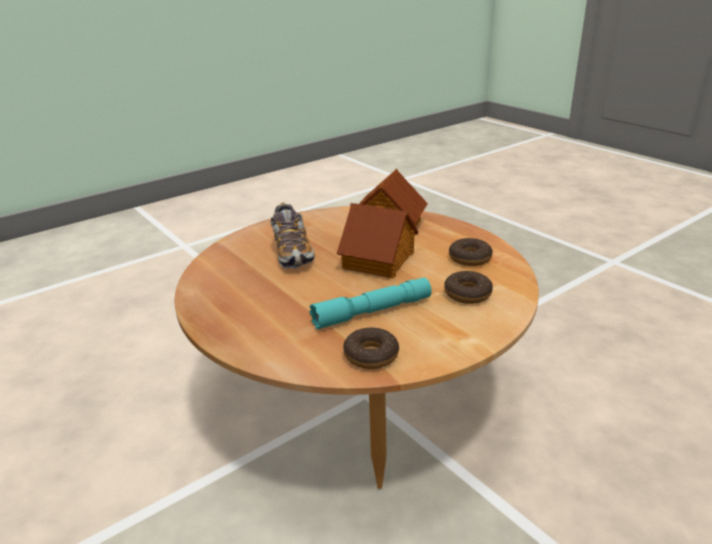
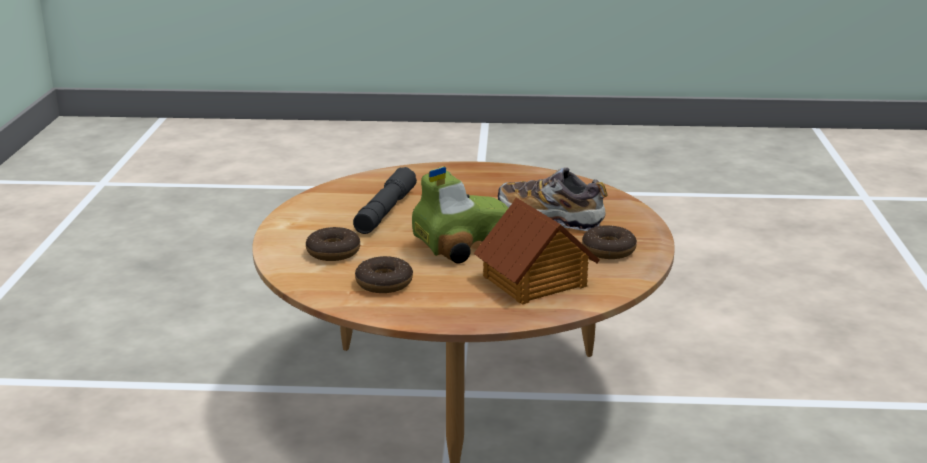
camera: 130 degrees right, 5 degrees down
turquoise flashlight [310,278,432,329] -> grey flashlight [353,167,417,234]
toy house [337,203,418,278] -> toy car [412,166,508,264]
donut [343,327,399,369] -> donut moved to [582,225,637,259]

